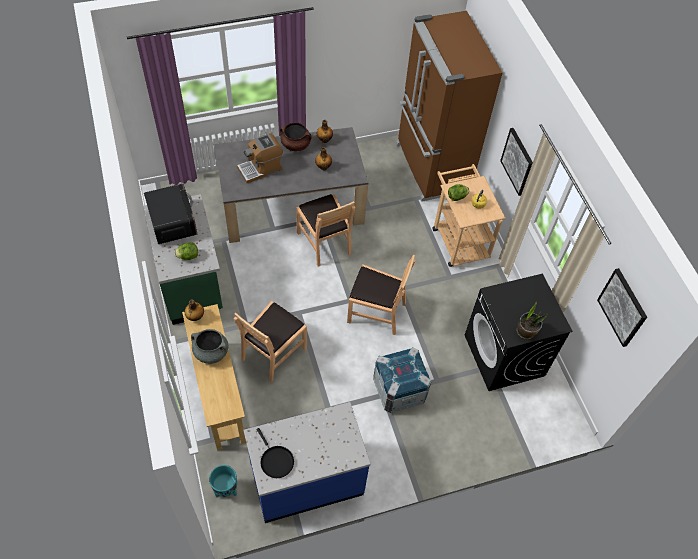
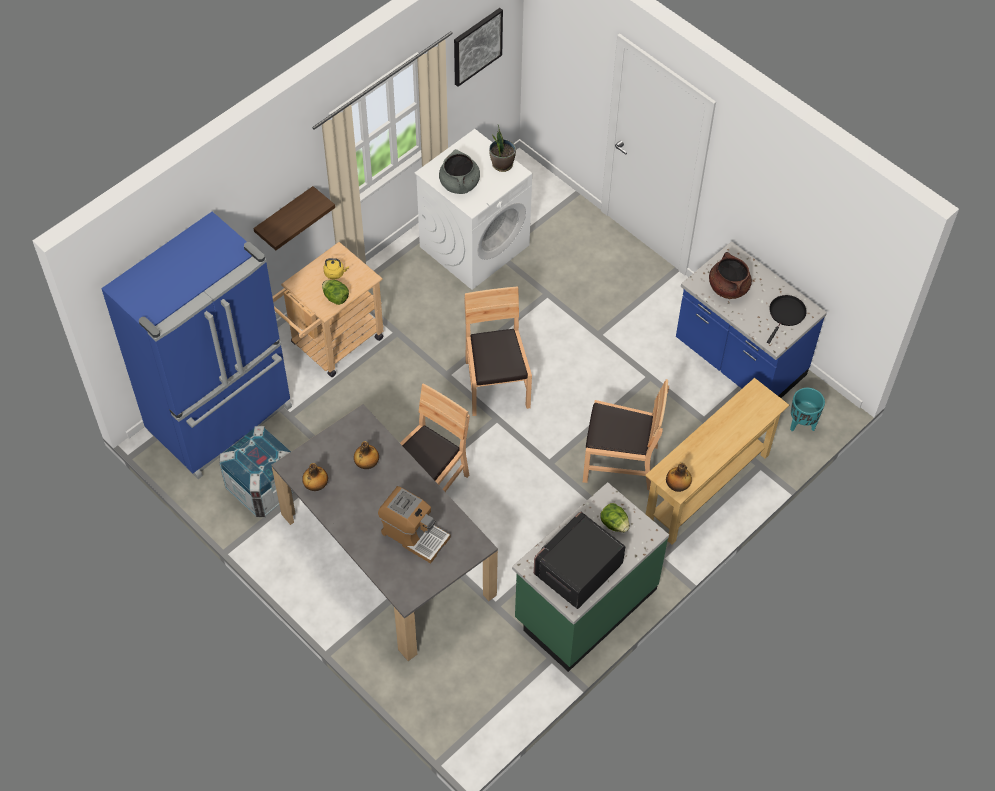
camera: 115 degrees left, 0 degrees up
grey cooking pot [191,329,228,364] -> grey cooking pot moved to [439,149,480,194]
brown cooking pot [280,122,312,151] -> brown cooking pot moved to [709,252,752,299]
crate [373,347,432,413] -> crate moved to [219,426,294,517]
brown fridge [396,11,502,202] -> blue fridge [101,212,292,479]
black washing machine [465,274,573,391] -> white washing machine [414,129,532,290]
picture [500,128,533,196] -> shelf [253,186,335,250]

